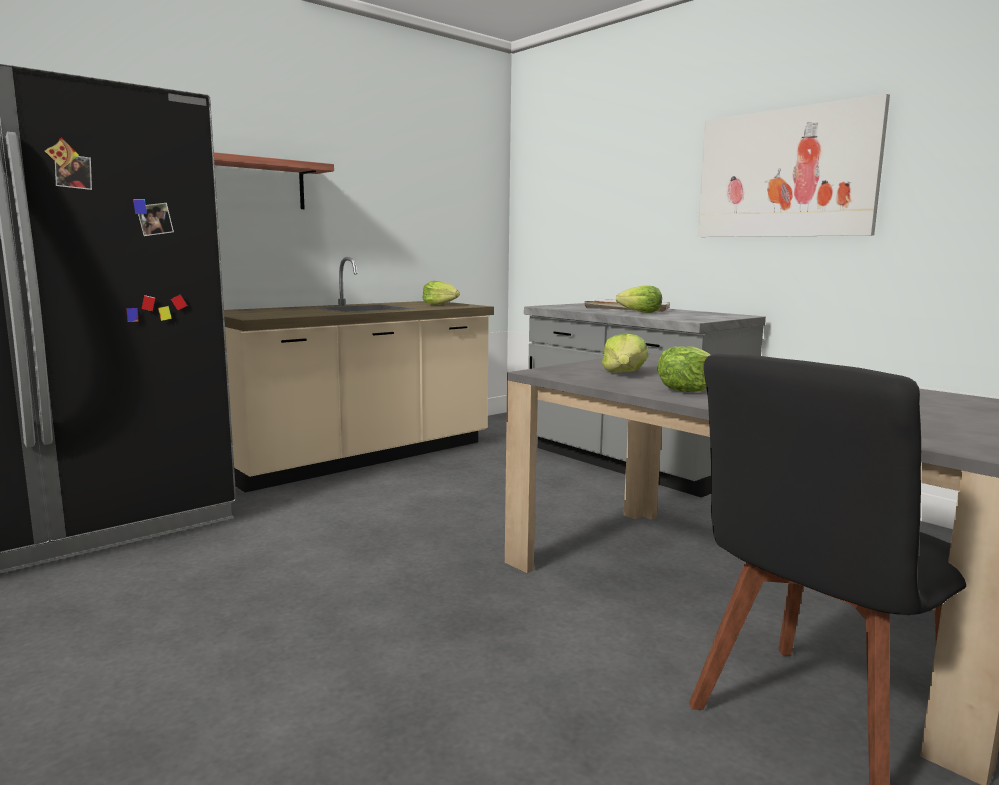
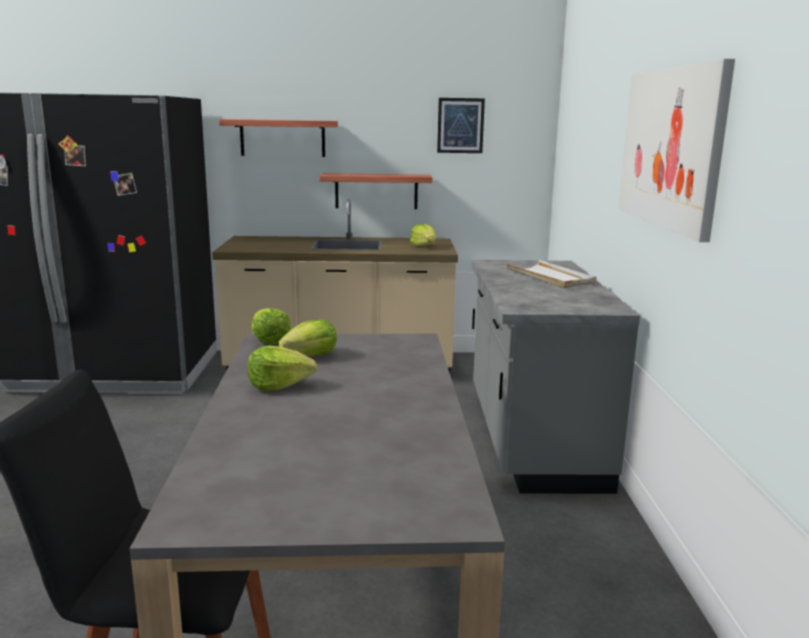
camera: 40 degrees right, 5 degrees up
lettuce [616,286,662,313] -> lettuce moved to [252,308,291,344]
none -> shelf [319,173,432,209]
none -> picture [437,98,485,153]

